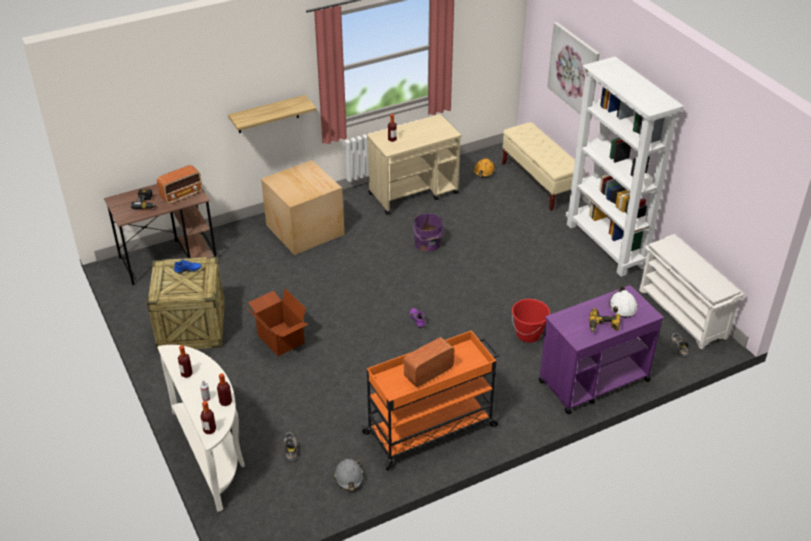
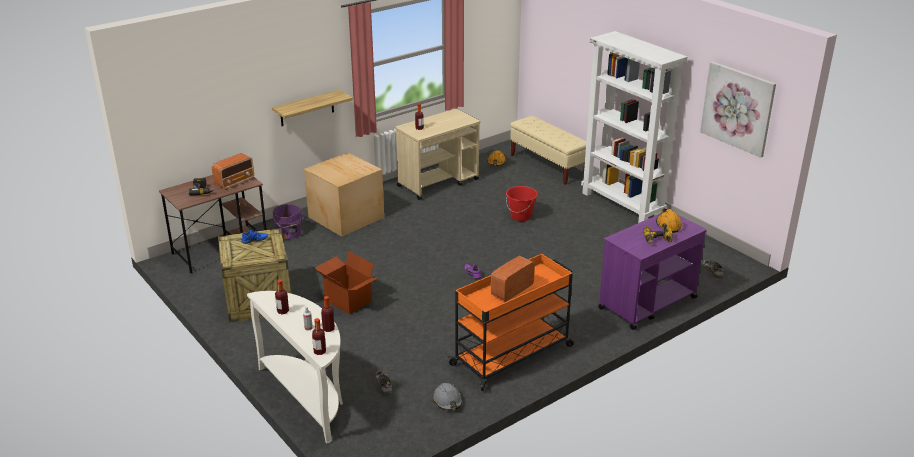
camera: 10 degrees left, 10 degrees down
purple bucket [413,213,445,252] -> purple bucket moved to [272,204,303,239]
red bucket [512,299,550,343] -> red bucket moved to [506,186,538,221]
picture [547,22,600,120] -> picture moved to [700,62,776,158]
white hard hat [609,286,638,318] -> orange hard hat [656,208,682,233]
white shoe rack [639,234,744,349] -> none

